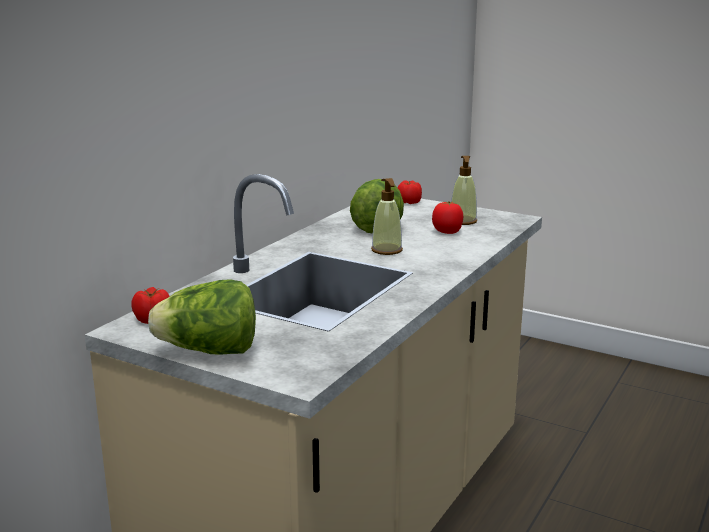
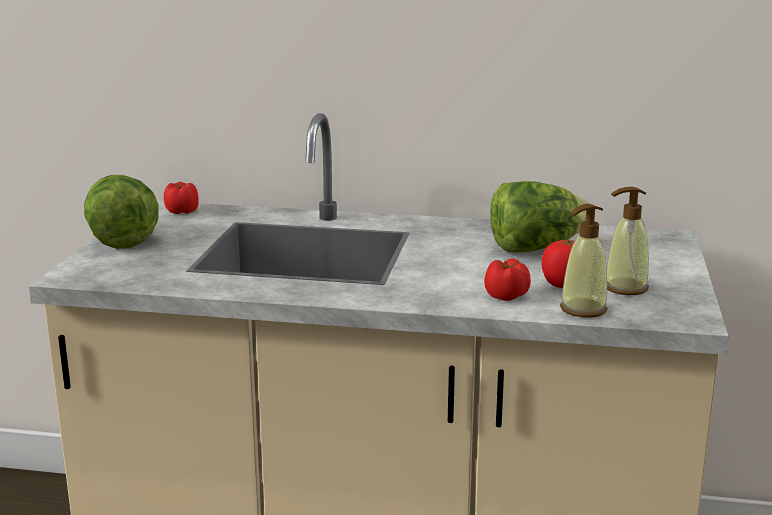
camera: 70 degrees right, 0 degrees up
soap dispenser [371,178,403,255] -> soap dispenser moved to [560,204,608,318]
tomato [398,180,422,204] -> tomato moved to [484,258,531,301]

